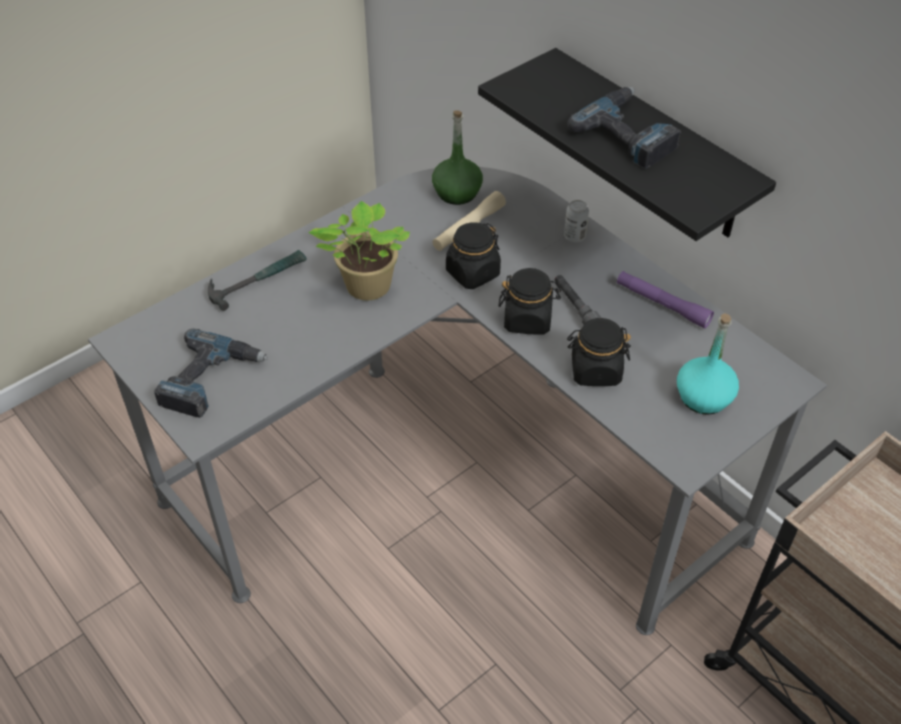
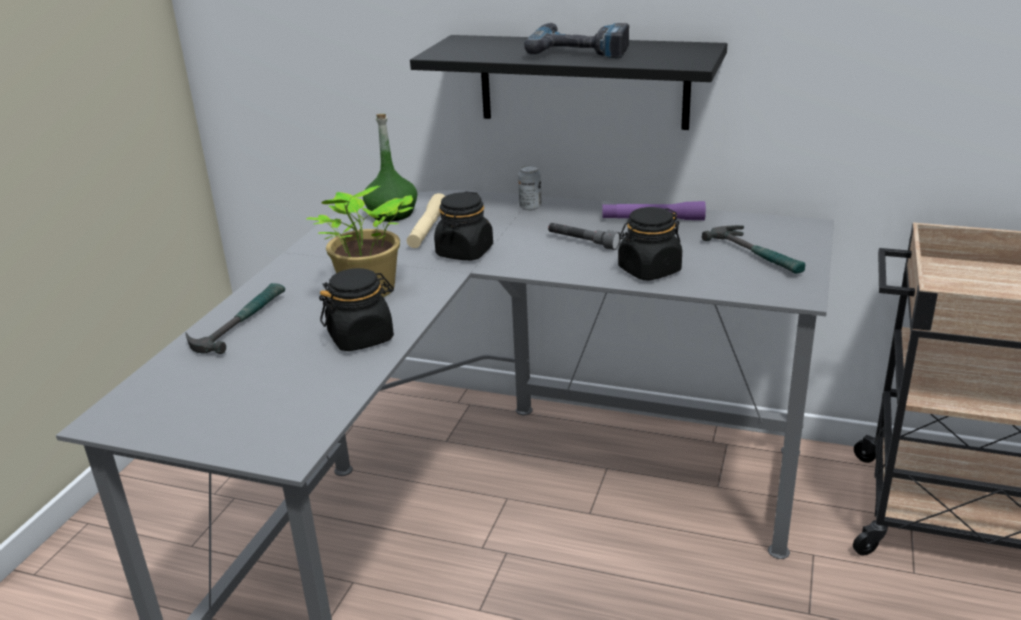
camera: 30 degrees left, 20 degrees down
power drill [154,329,269,418] -> none
black jar [498,268,561,335] -> black jar moved to [319,268,394,351]
turquoise bottle [677,313,739,415] -> hammer [702,225,805,274]

